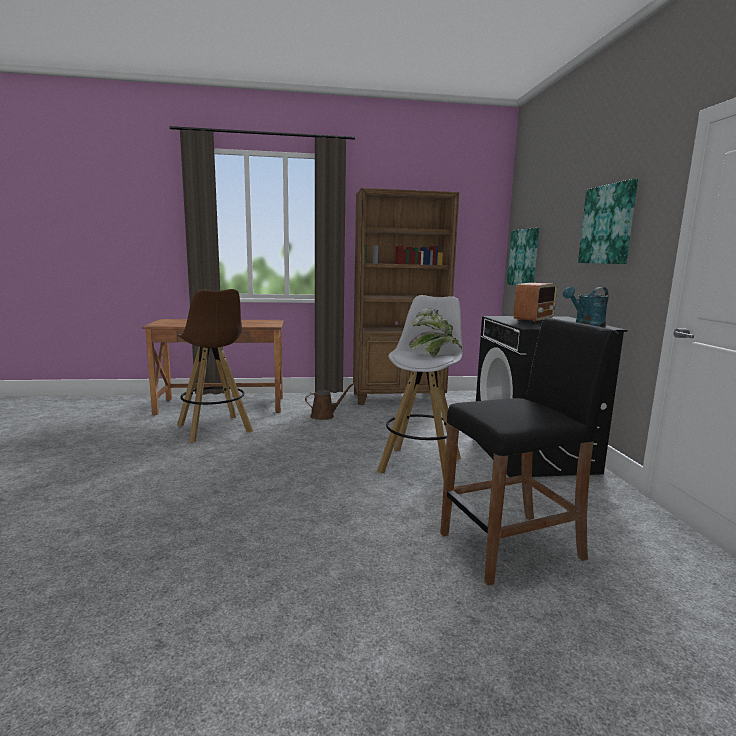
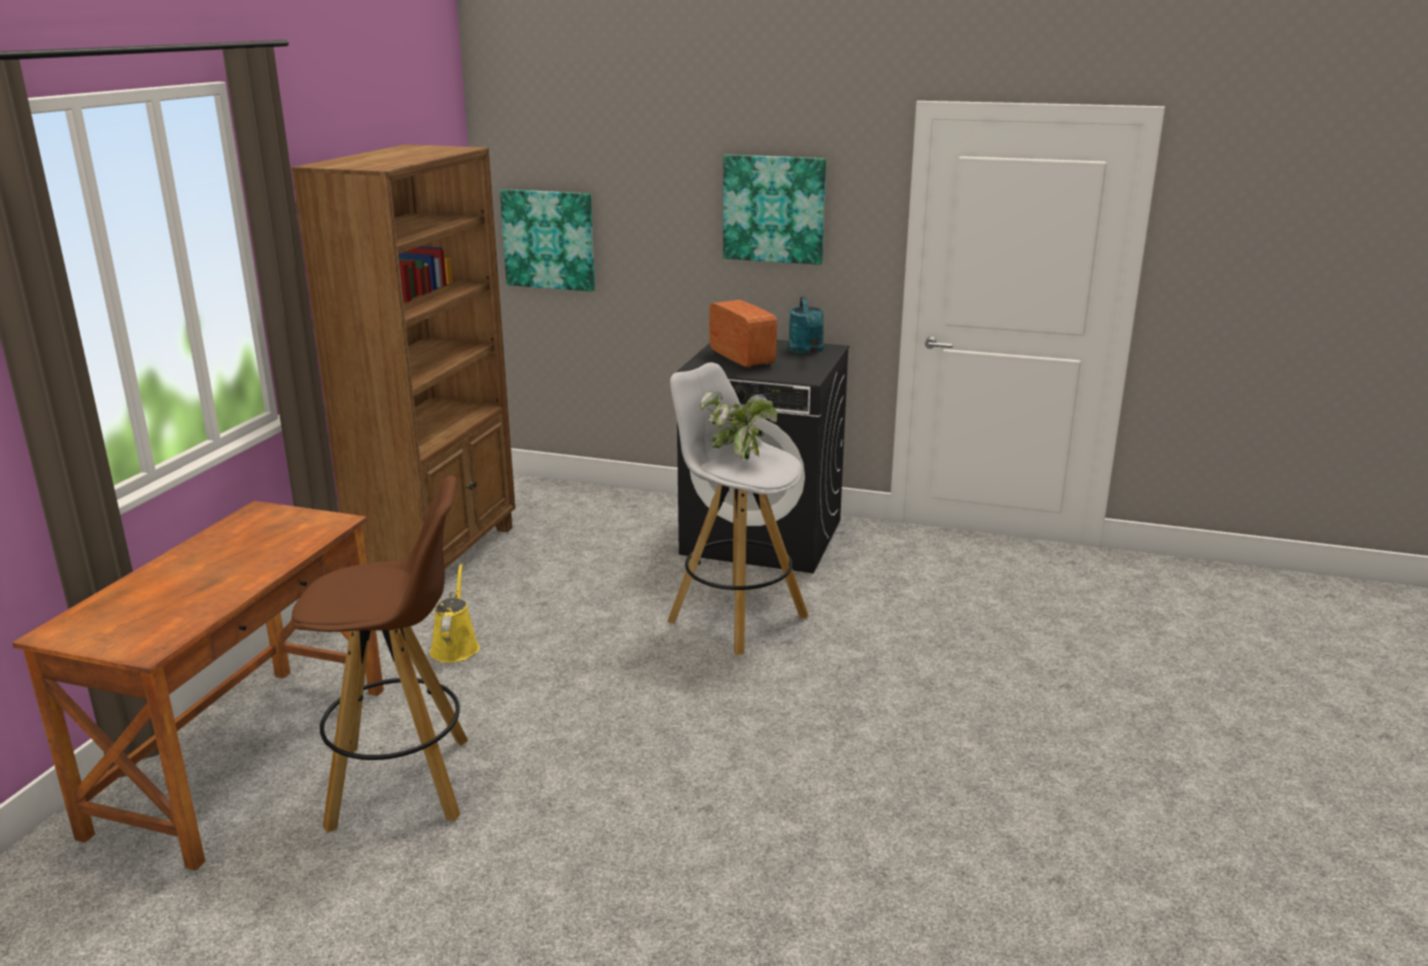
camera: 65 degrees left, 10 degrees up
brown watering can [305,384,354,420] -> yellow watering can [430,564,479,663]
black stool [440,317,618,586] -> none

